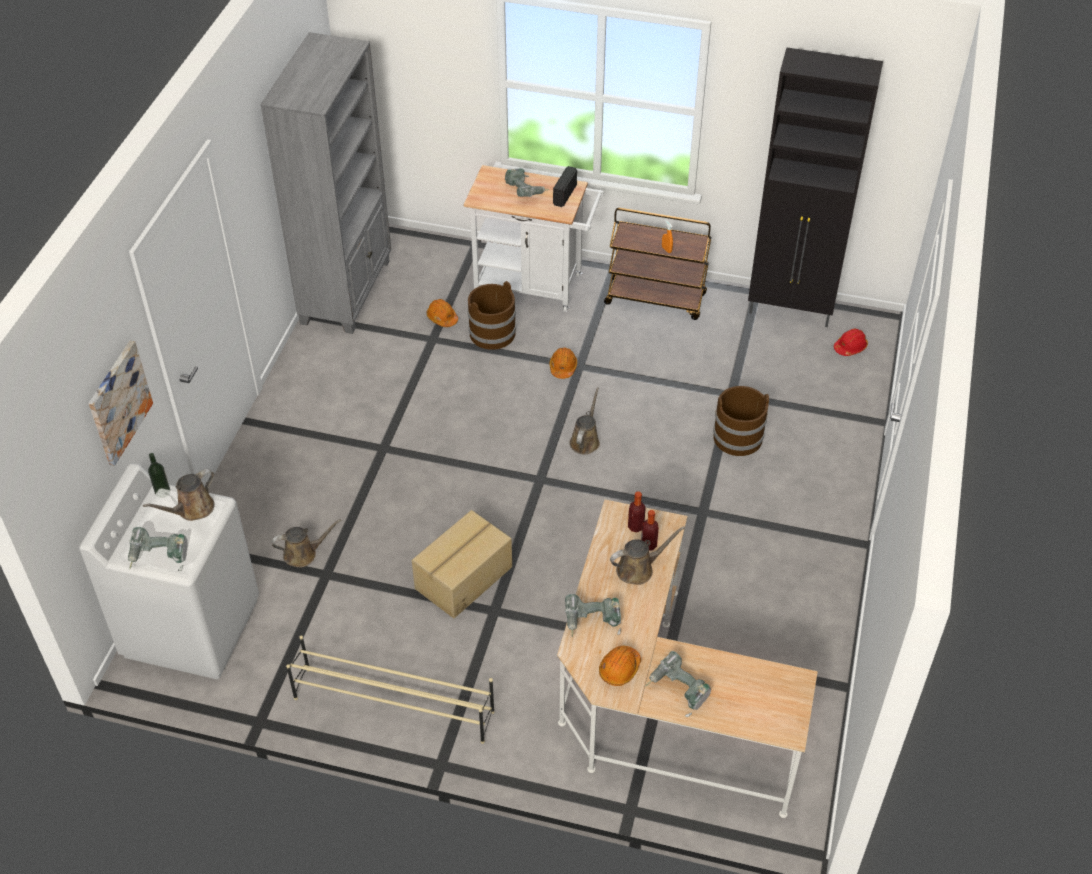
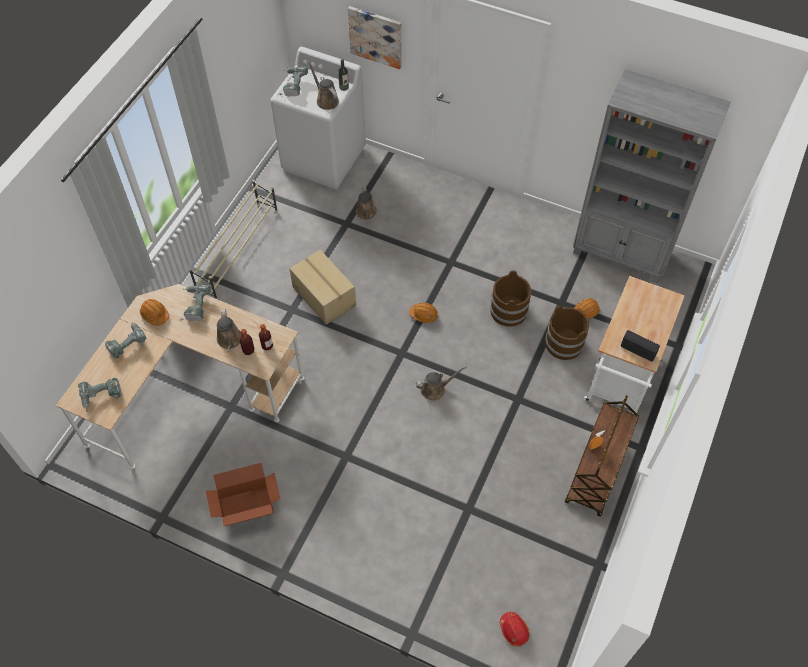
camera: 100 degrees right, 10 degrees up
power drill [505,168,549,197] -> power drill moved to [78,378,123,412]
orange hard hat [550,347,577,379] -> orange hard hat moved to [409,303,438,323]
brown watering can [569,387,600,454] -> brown watering can turned 45 degrees counterclockwise [416,366,467,401]
brown bucket [713,386,769,456] -> brown bucket moved to [490,270,531,327]
black cabinet [748,47,883,327] -> none
none -> cardboard box [206,463,280,526]

